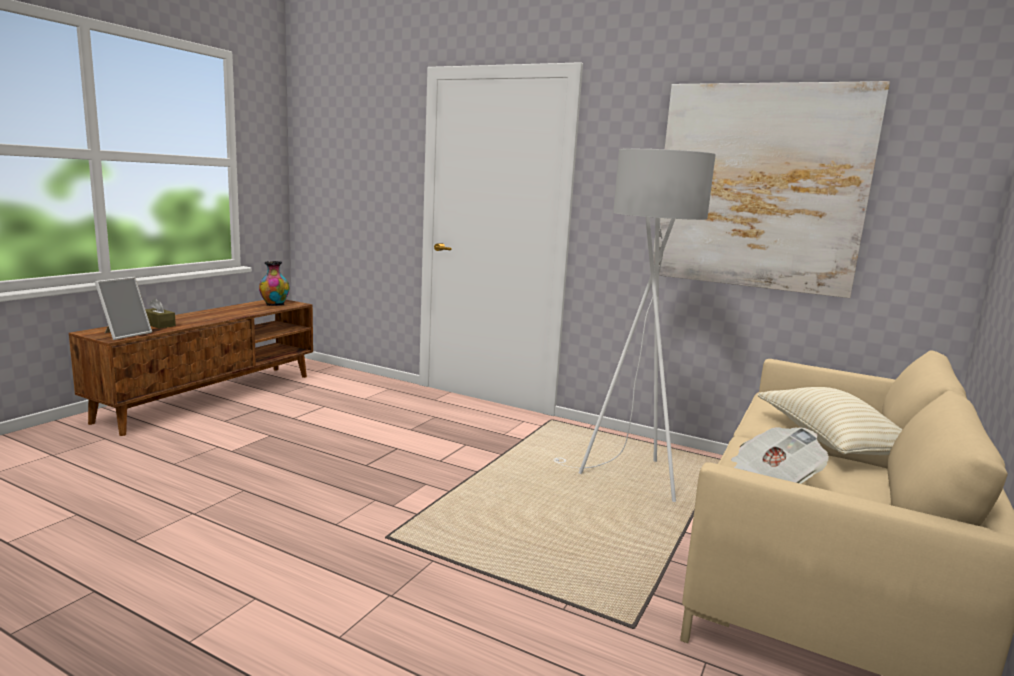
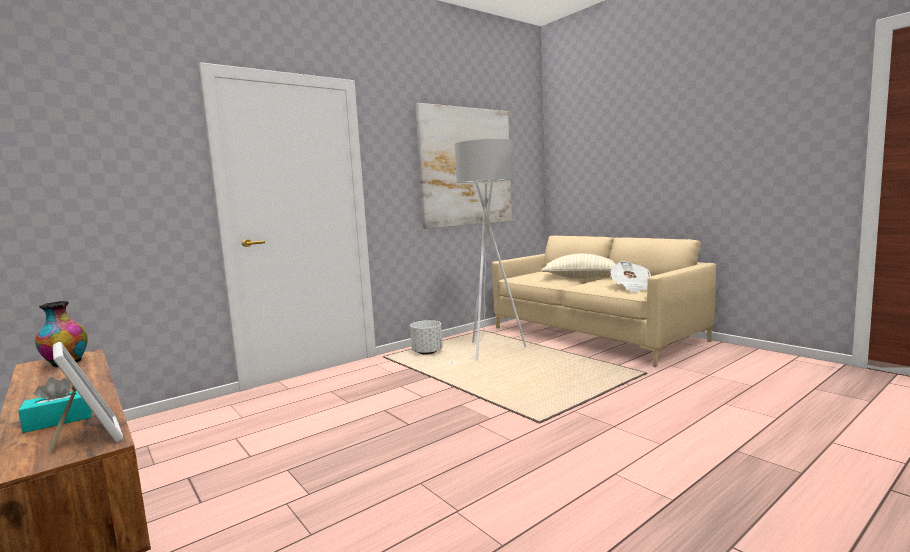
camera: 65 degrees left, 5 degrees down
brown tissue box [145,298,176,329] -> turquoise tissue box [18,377,92,433]
none -> white planter [410,320,443,355]

